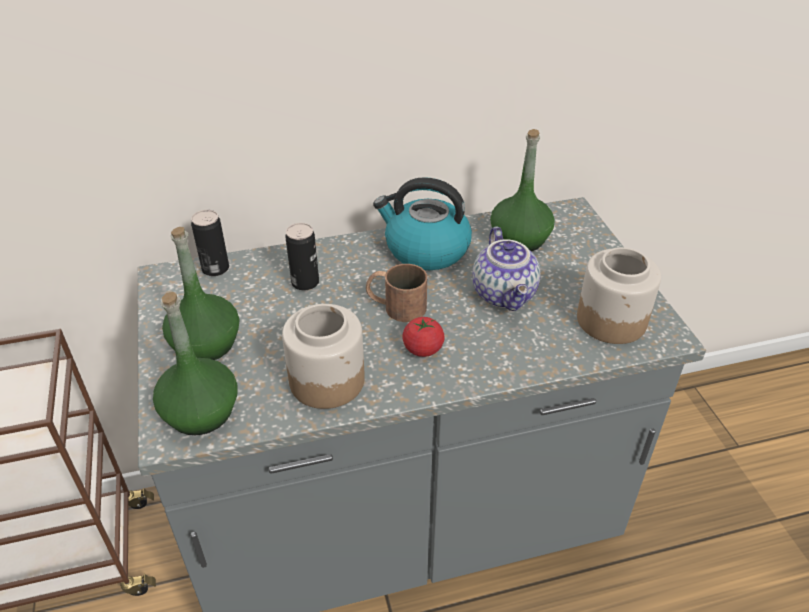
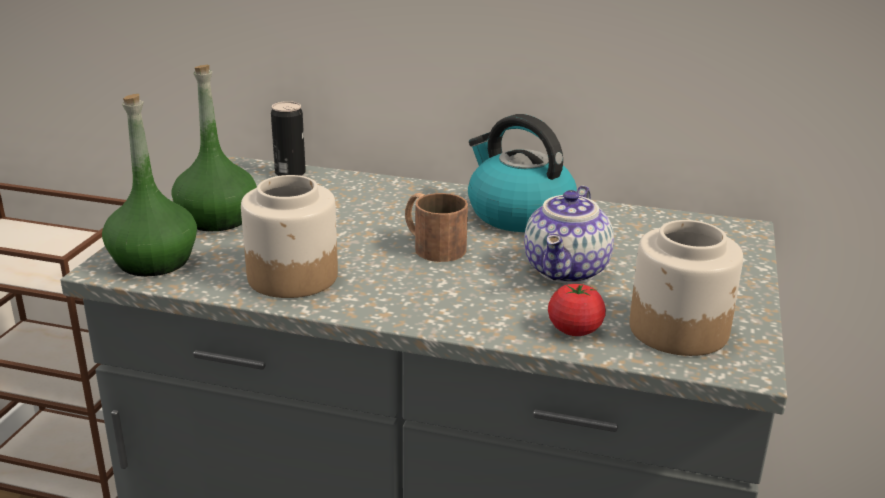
camera: 30 degrees right, 15 degrees down
can [285,223,319,290] -> none
tomato [402,317,445,357] -> tomato moved to [548,284,606,336]
green bottle [490,129,555,252] -> none

